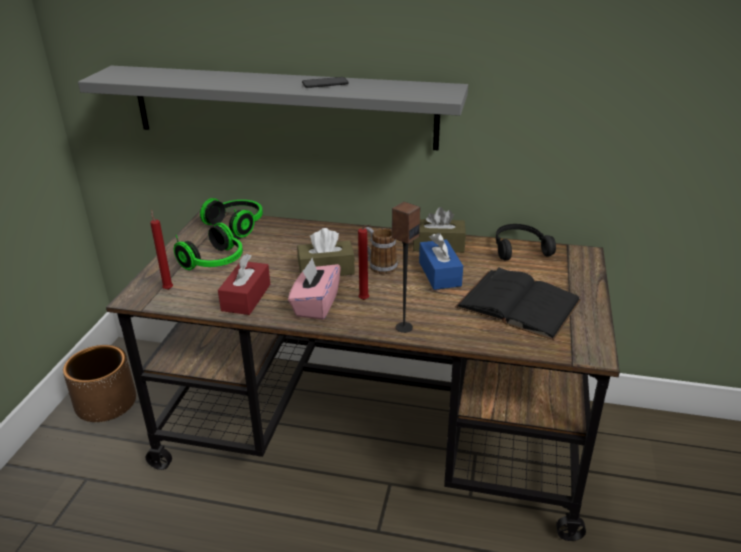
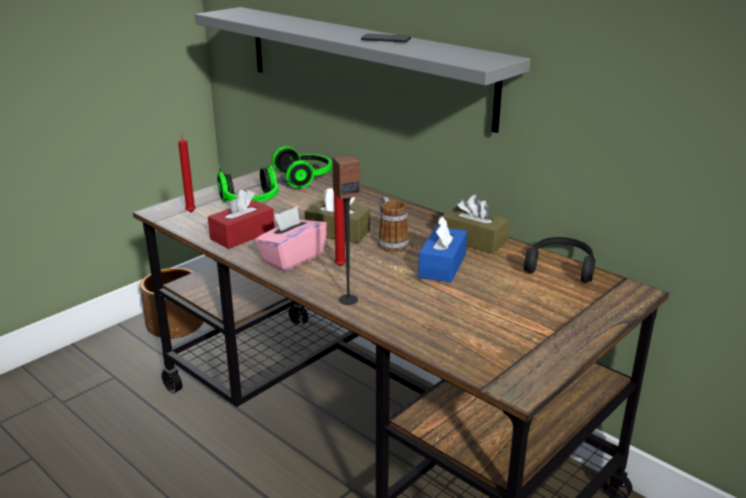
camera: 30 degrees right, 5 degrees down
black book [455,267,581,340] -> none

